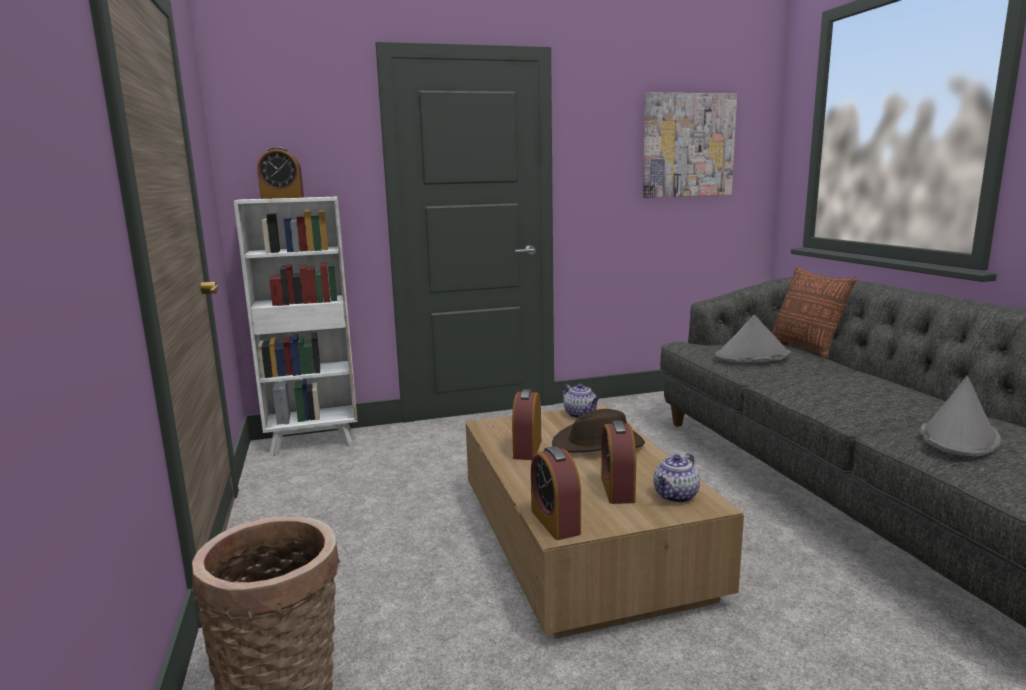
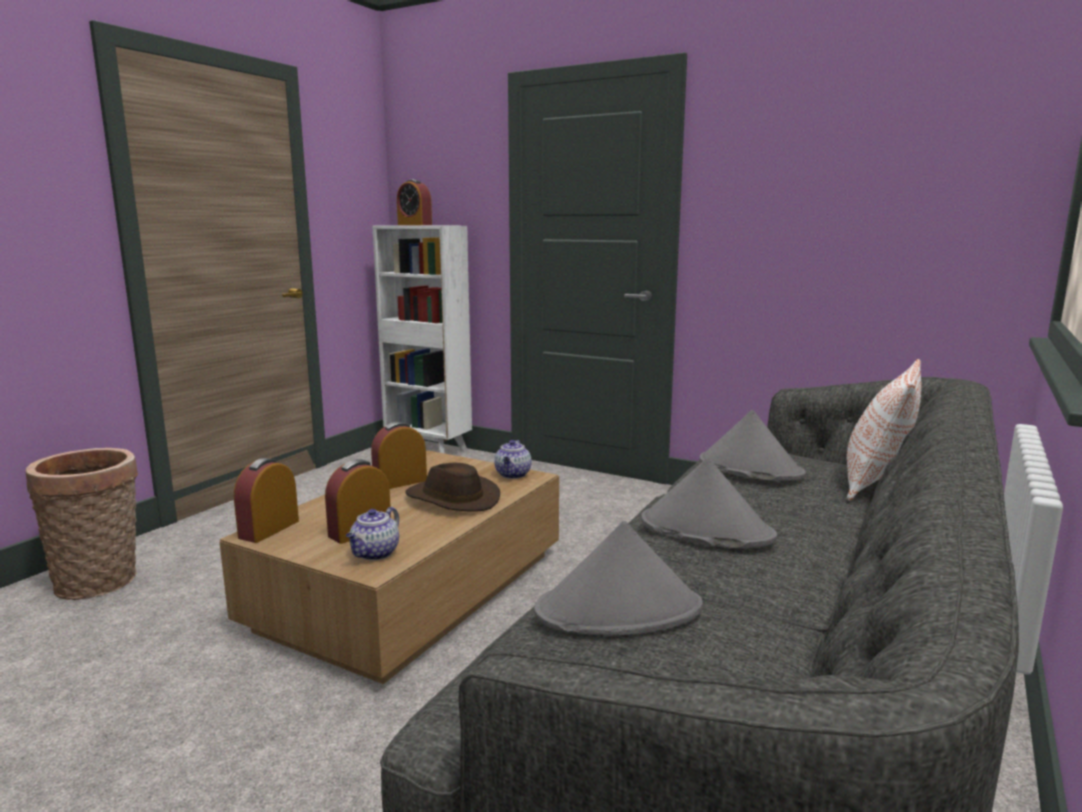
camera: 45 degrees right, 0 degrees up
picture [643,92,737,198] -> none
teapot [653,453,700,503] -> teapot turned 60 degrees counterclockwise [346,507,399,560]
brown pillow [772,267,857,359] -> white pillow [847,359,921,501]
none -> grey hat [641,458,777,549]

